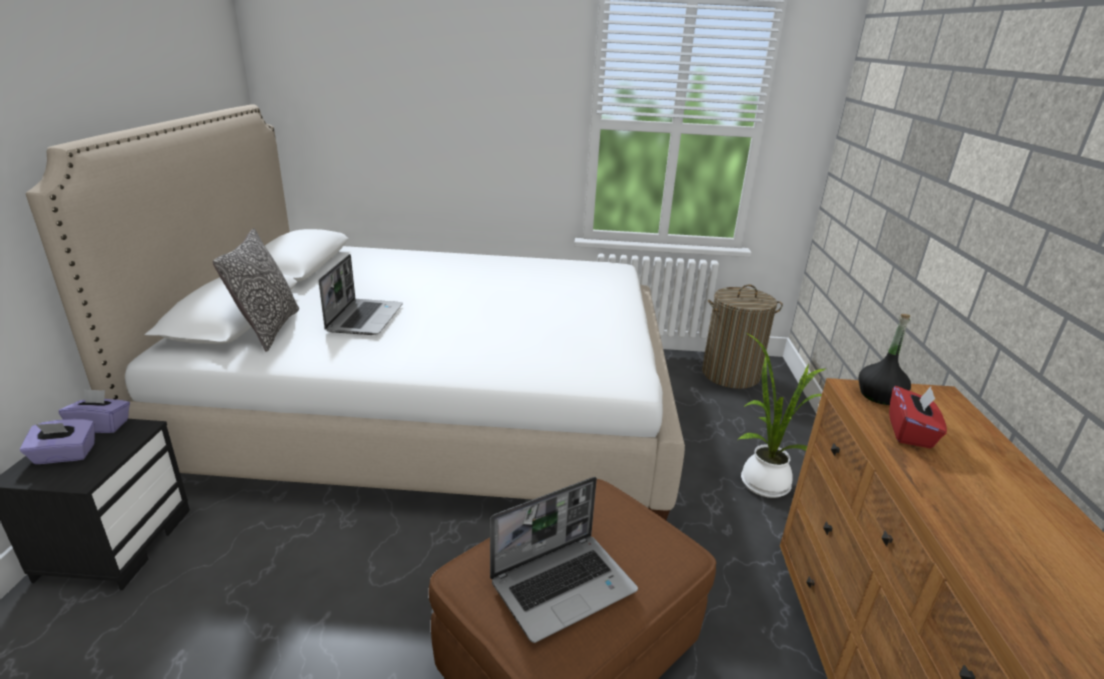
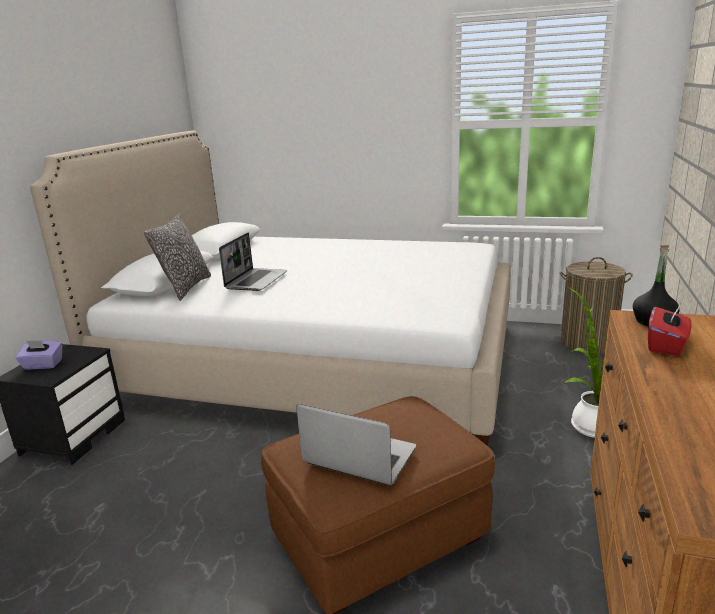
camera: 15 degrees right, 5 degrees down
purple tissue box [59,389,130,433] -> none
laptop [490,477,638,643] -> laptop turned 135 degrees counterclockwise [296,404,416,485]

